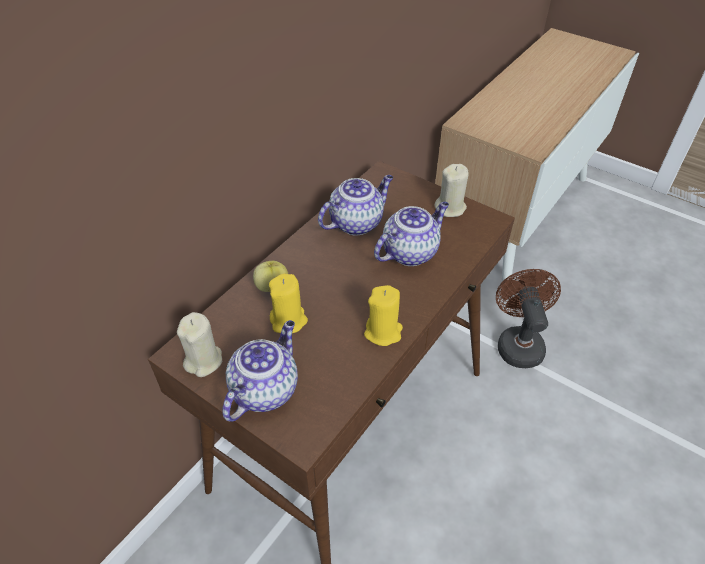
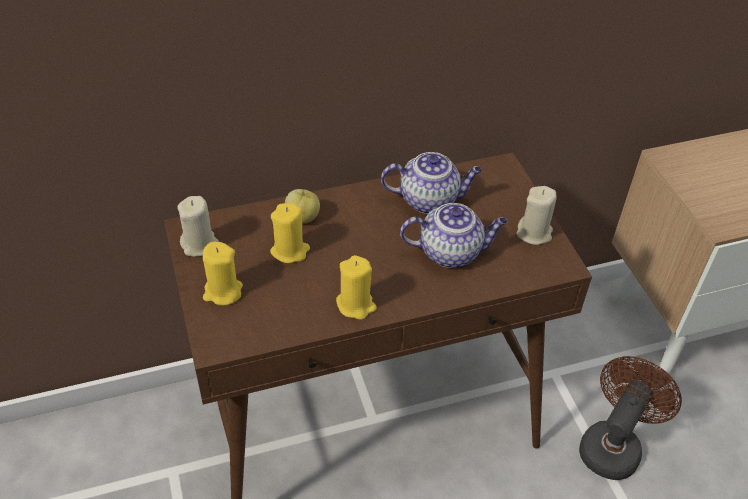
camera: 35 degrees right, 0 degrees up
teapot [222,320,298,422] -> yellow candle [203,242,243,305]

